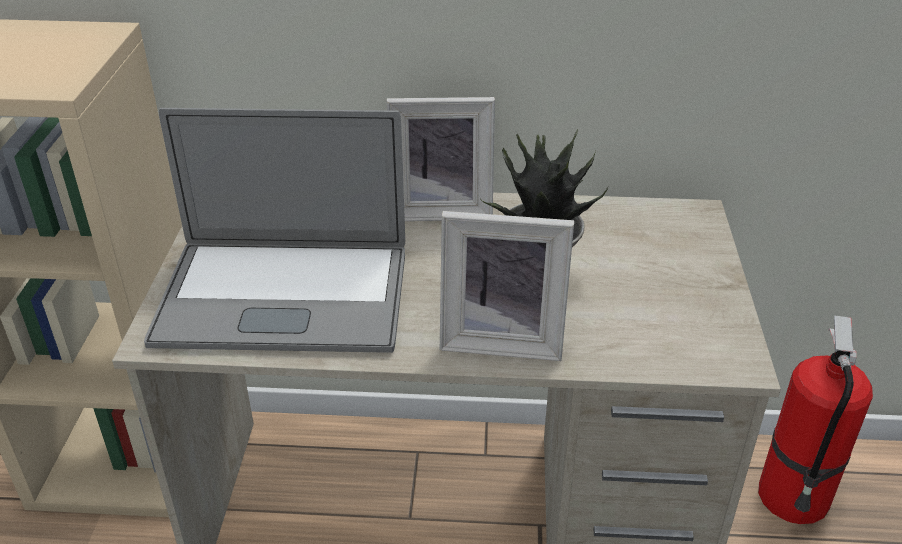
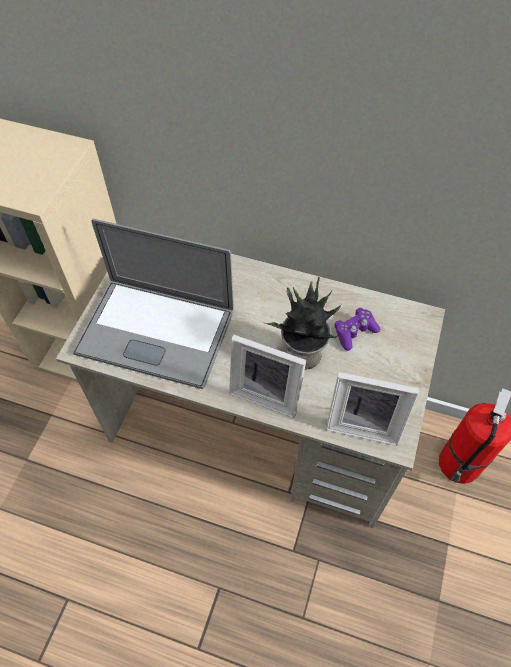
camera: 15 degrees right, 20 degrees up
picture frame [387,97,495,221] -> picture frame moved to [326,372,419,446]
none -> purple game controller [335,308,380,351]

